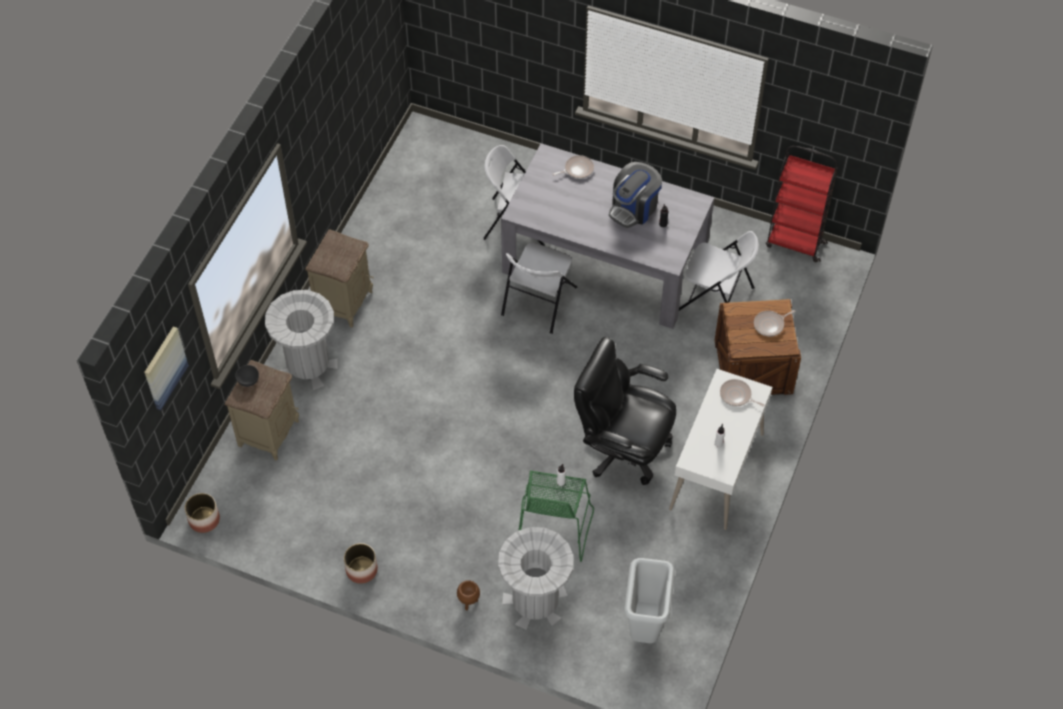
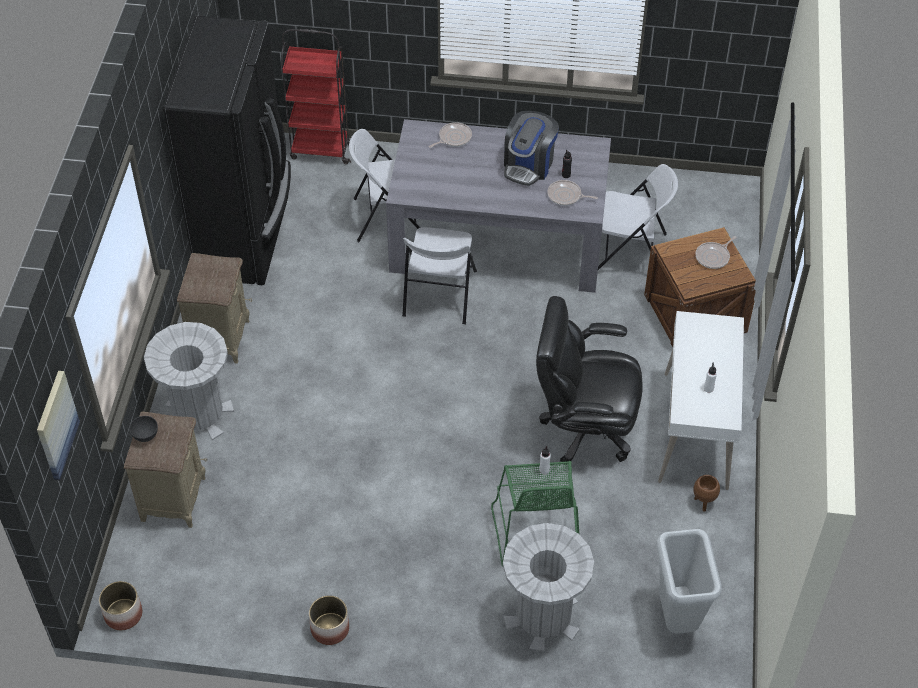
camera: 15 degrees left, 5 degrees down
brown planter [457,580,480,611] -> brown planter moved to [693,475,720,512]
frying pan [720,379,764,406] -> frying pan moved to [547,180,598,206]
red cart [766,146,838,262] -> red cart moved to [281,29,351,164]
none -> black fridge [163,16,291,285]

